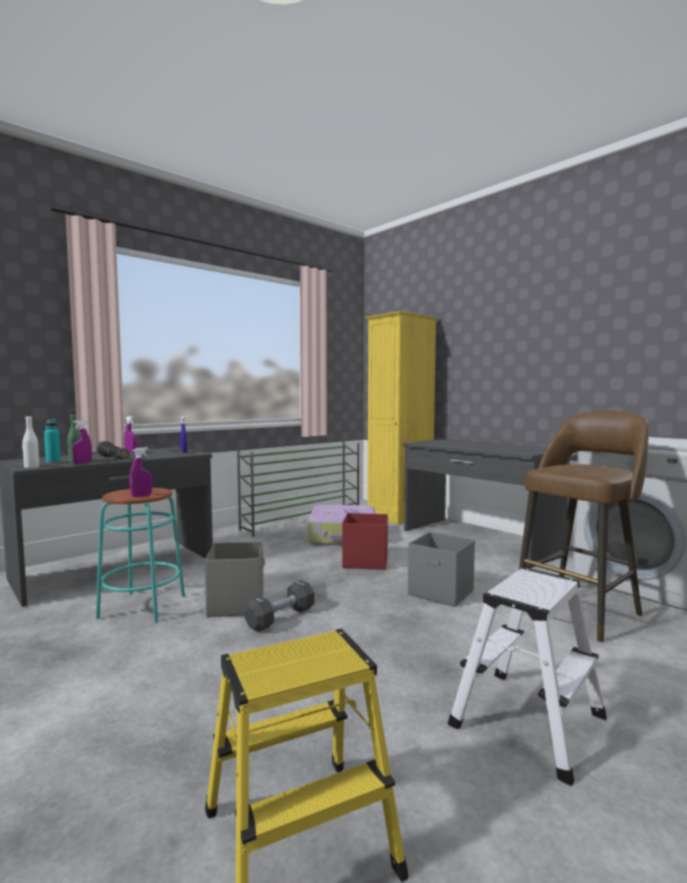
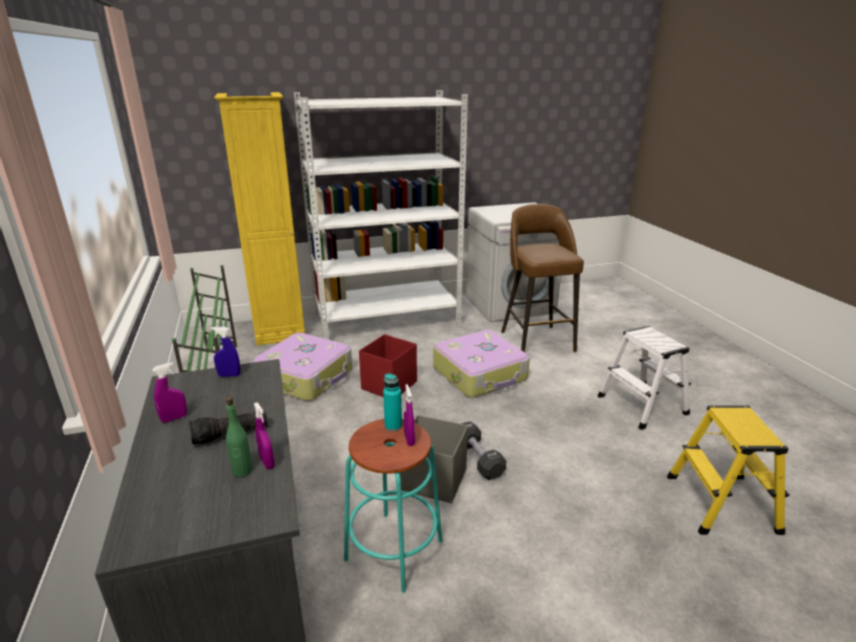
camera: 65 degrees left, 20 degrees up
white bottle [22,411,39,468] -> none
turquoise bottle [44,419,61,463] -> turquoise bottle moved to [383,373,402,431]
grey desk [403,439,570,561] -> white bookcase [294,90,468,340]
grey storage box [408,532,475,607] -> suitcase [433,330,530,398]

